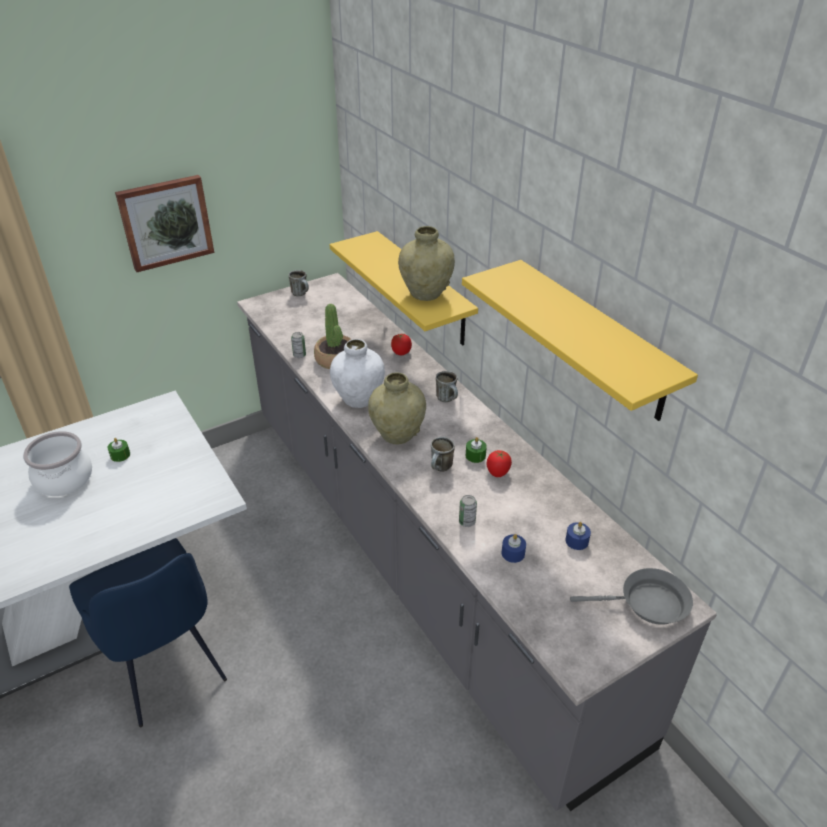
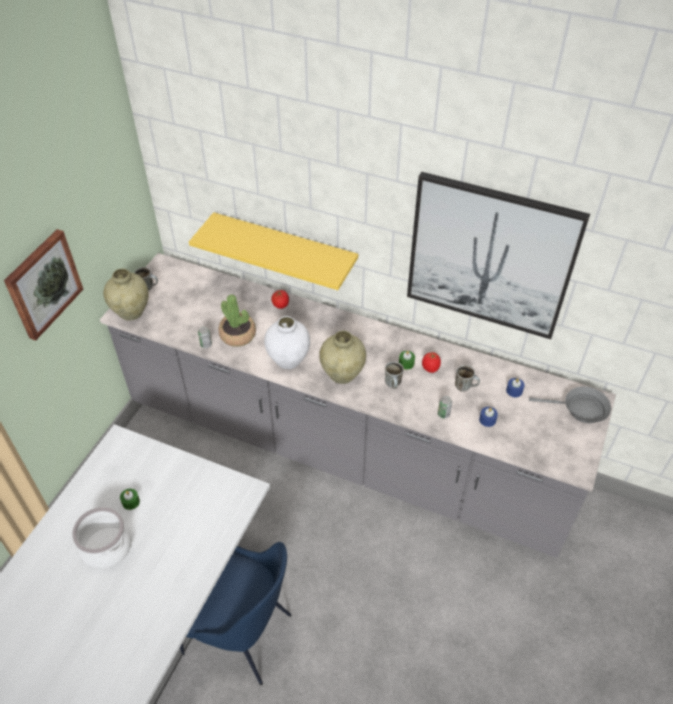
camera: 35 degrees left, 10 degrees up
beige vase [398,226,455,301] -> beige vase moved to [103,268,149,320]
mug [436,371,458,402] -> mug moved to [455,365,480,391]
yellow shelf [462,260,698,421] -> picture [407,172,590,339]
grey frying pan [570,568,693,625] -> grey frying pan turned 45 degrees clockwise [529,386,611,423]

